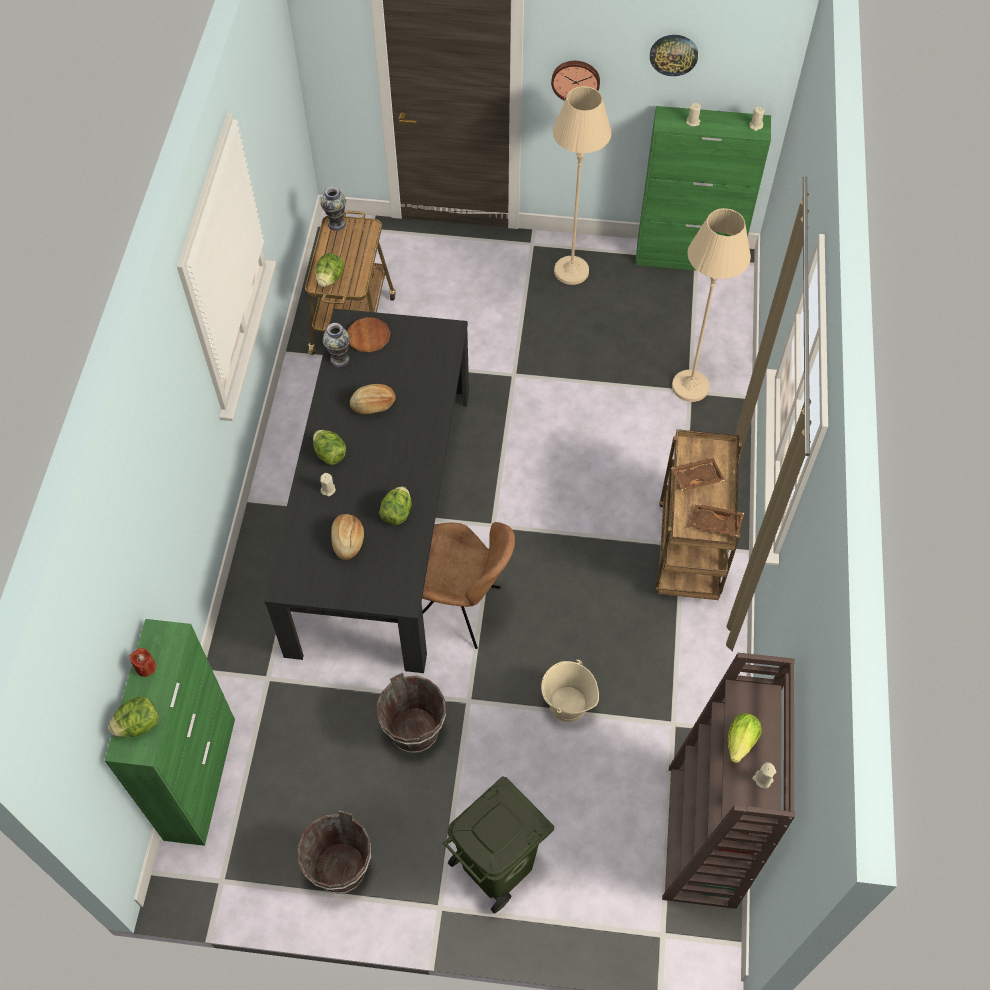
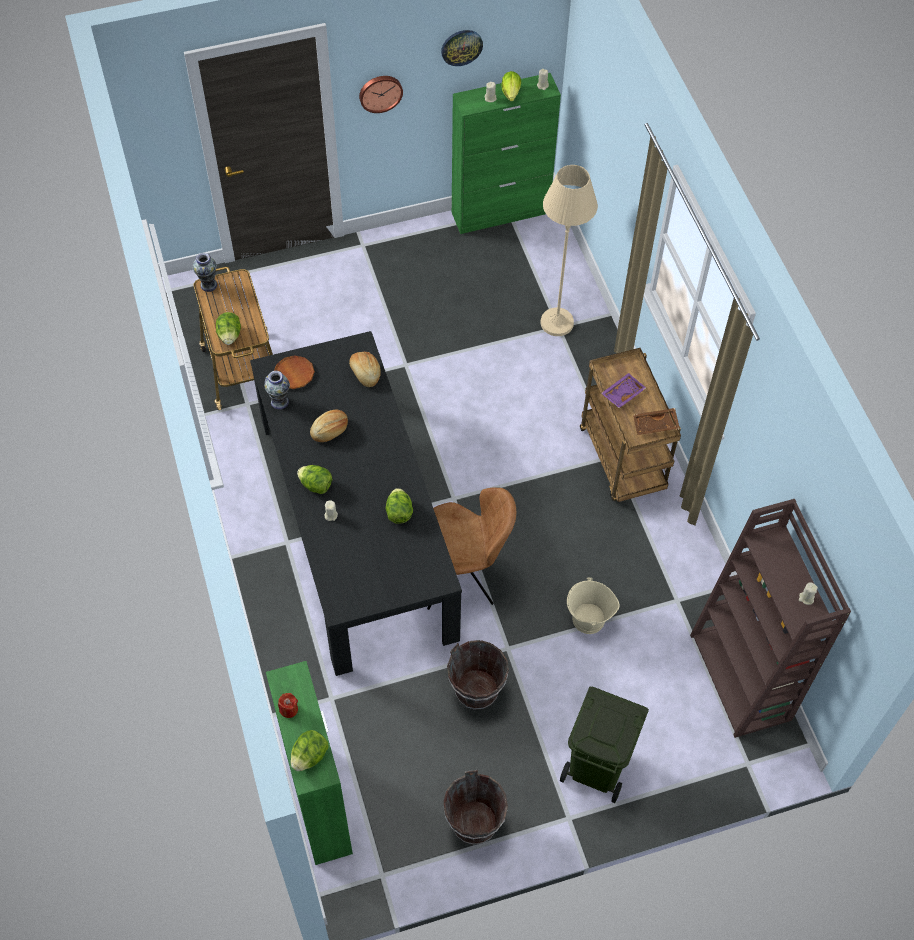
camera: 25 degrees left, 0 degrees up
bread [331,514,364,560] -> bread moved to [349,352,381,387]
beige floor lamp [553,86,611,285] -> none
brown tray [671,458,725,491] -> purple tray [601,373,646,408]
lettuce [728,713,762,763] -> lettuce moved to [501,71,521,101]

